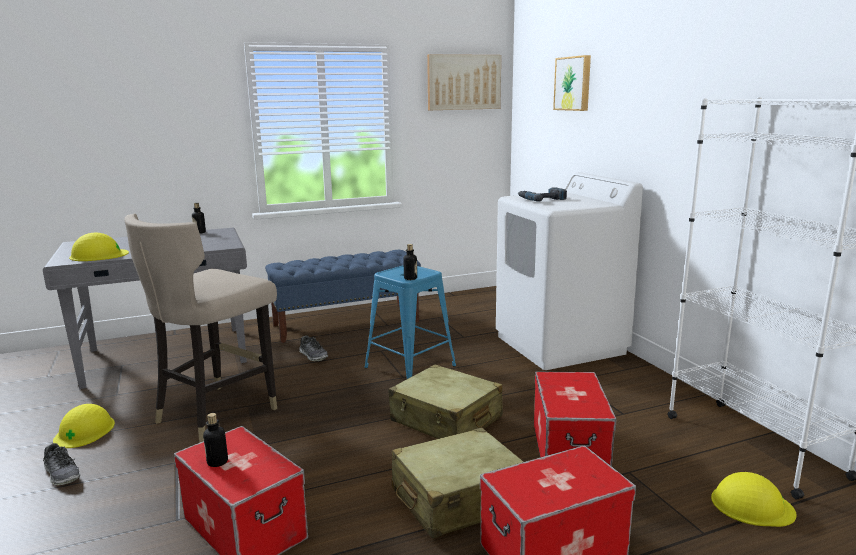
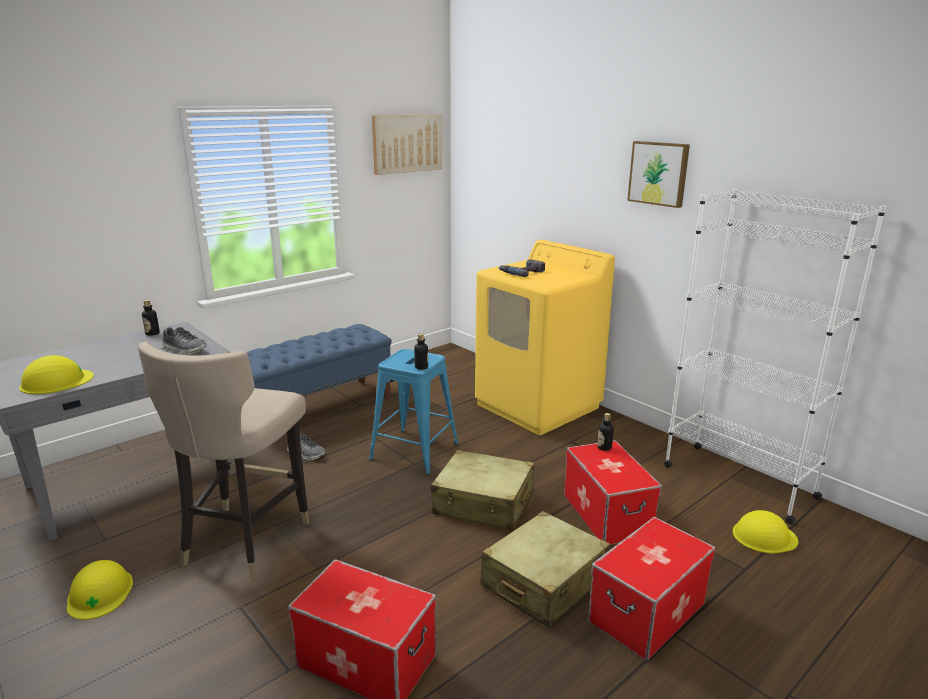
camera: 20 degrees left, 5 degrees up
shoe [43,443,81,485] -> shoe moved to [162,327,207,354]
bottle [203,413,228,467] -> bottle moved to [597,413,614,451]
white washing machine [496,172,643,370] -> yellow washing machine [475,240,615,435]
picture [553,55,591,111] -> picture moved to [627,141,690,208]

